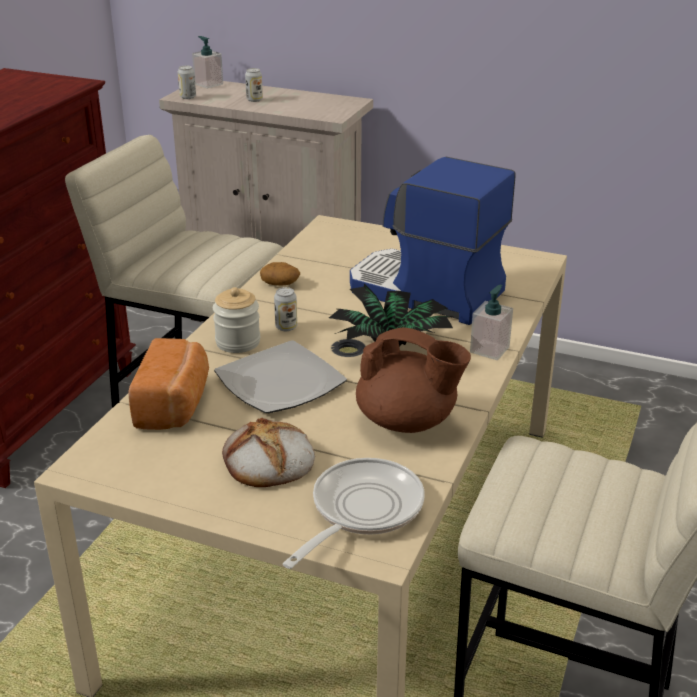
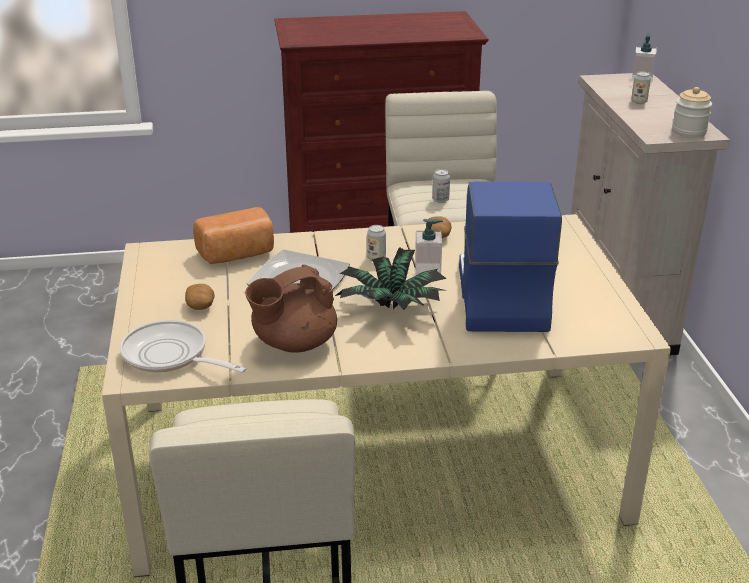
camera: 60 degrees right, 0 degrees up
can [178,66,196,99] -> can moved to [433,169,450,203]
jar [213,287,260,353] -> jar moved to [672,87,712,138]
bread [222,418,315,487] -> potato [185,284,215,310]
frying pan [283,458,425,569] -> frying pan turned 150 degrees counterclockwise [120,320,246,373]
brown teapot [356,328,471,433] -> brown teapot turned 60 degrees clockwise [245,264,337,353]
soap dispenser [470,285,513,360] -> soap dispenser moved to [415,219,443,275]

